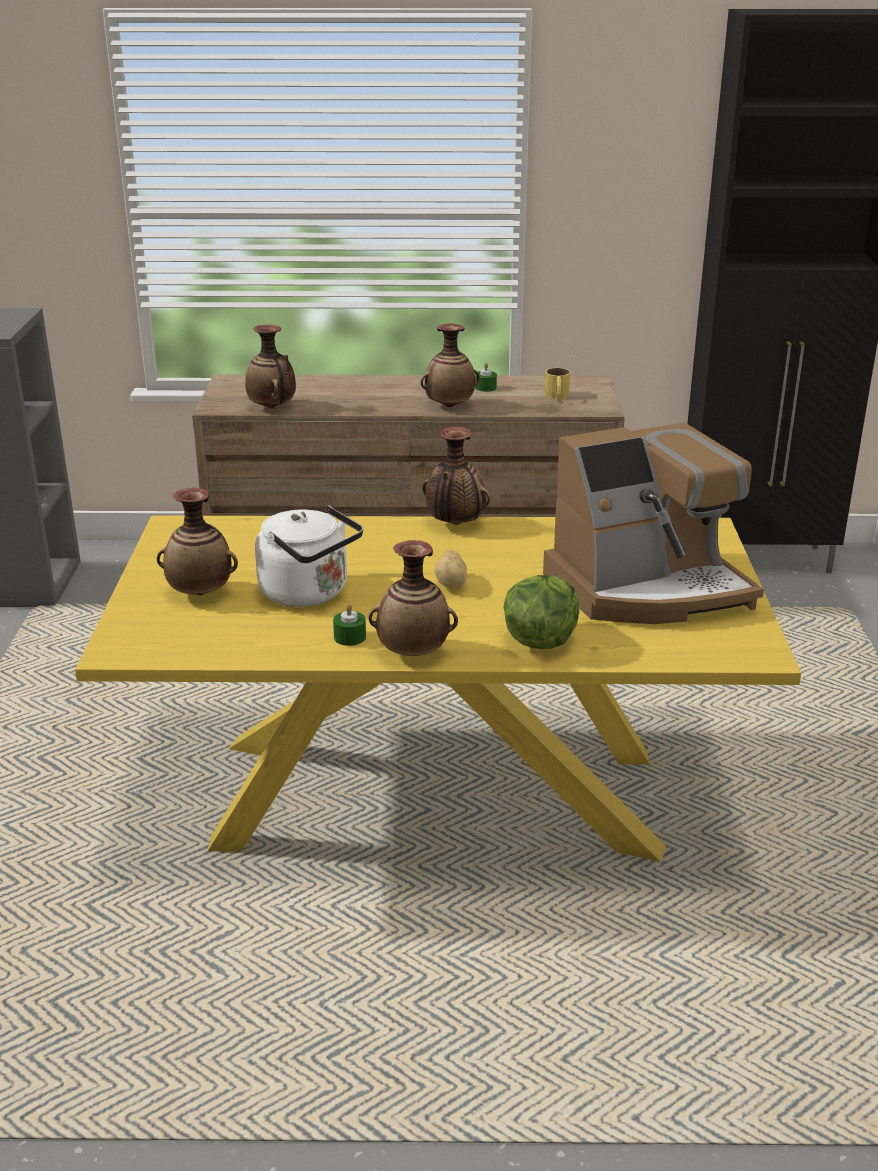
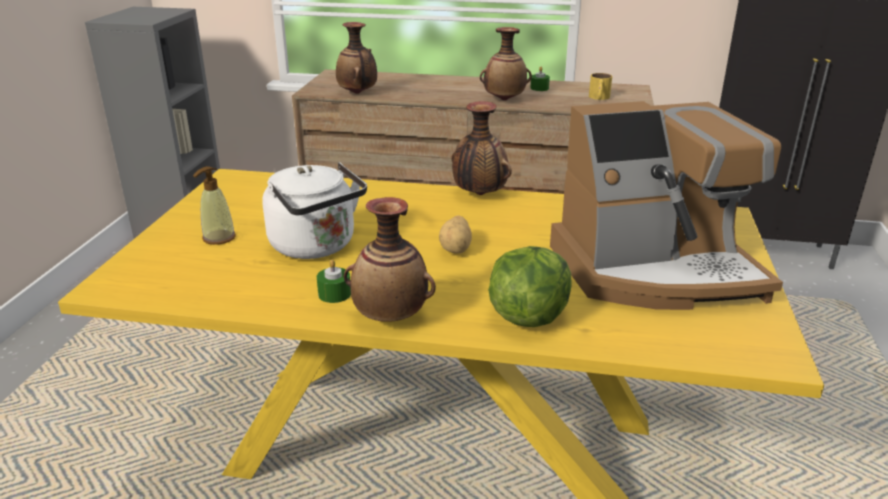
camera: 10 degrees right, 0 degrees up
vase [157,488,238,595] -> soap dispenser [193,166,236,245]

